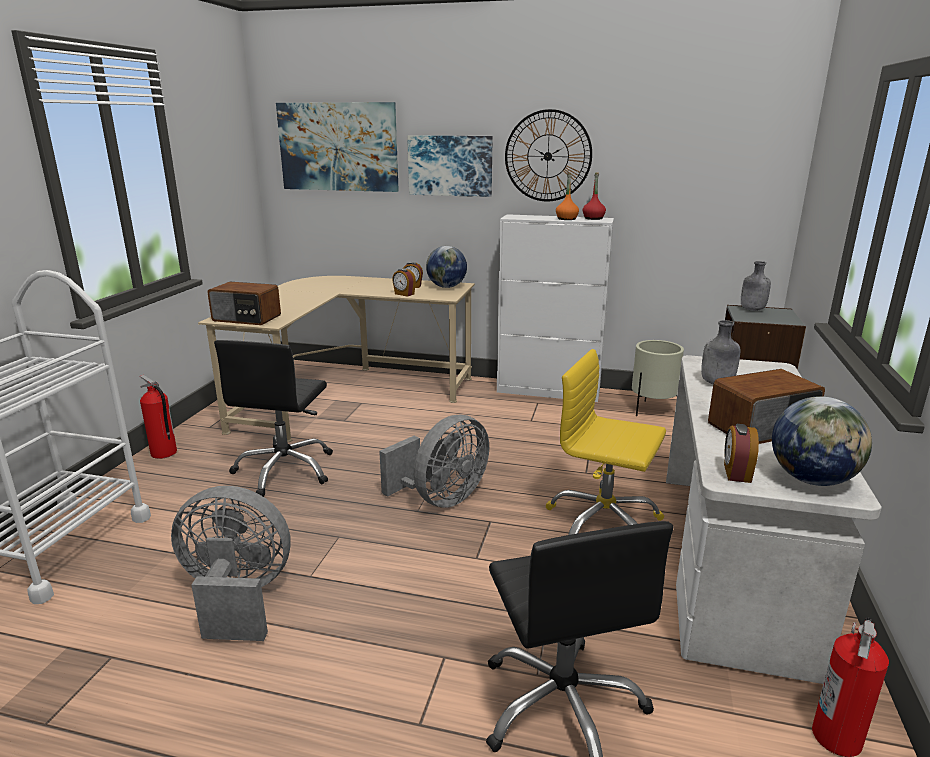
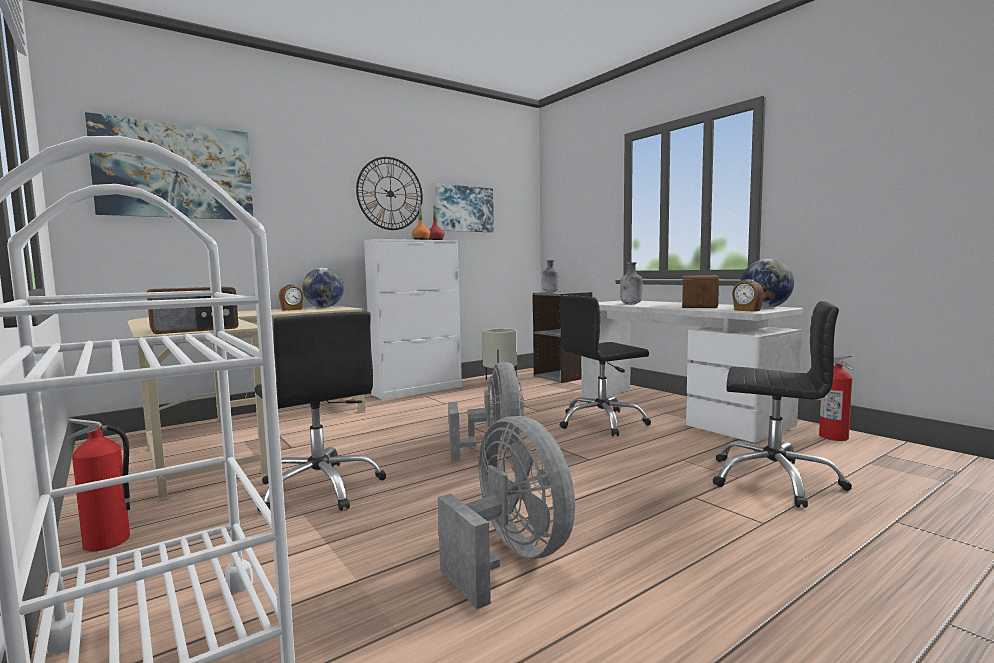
camera: 50 degrees left, 15 degrees down
grey fan [171,486,290,641] -> grey fan turned 105 degrees clockwise [438,416,575,609]
alarm clock [392,268,416,297] -> none
picture [407,135,492,197] -> picture moved to [435,184,494,232]
yellow office chair [545,349,666,535] -> black office chair [560,295,651,436]

